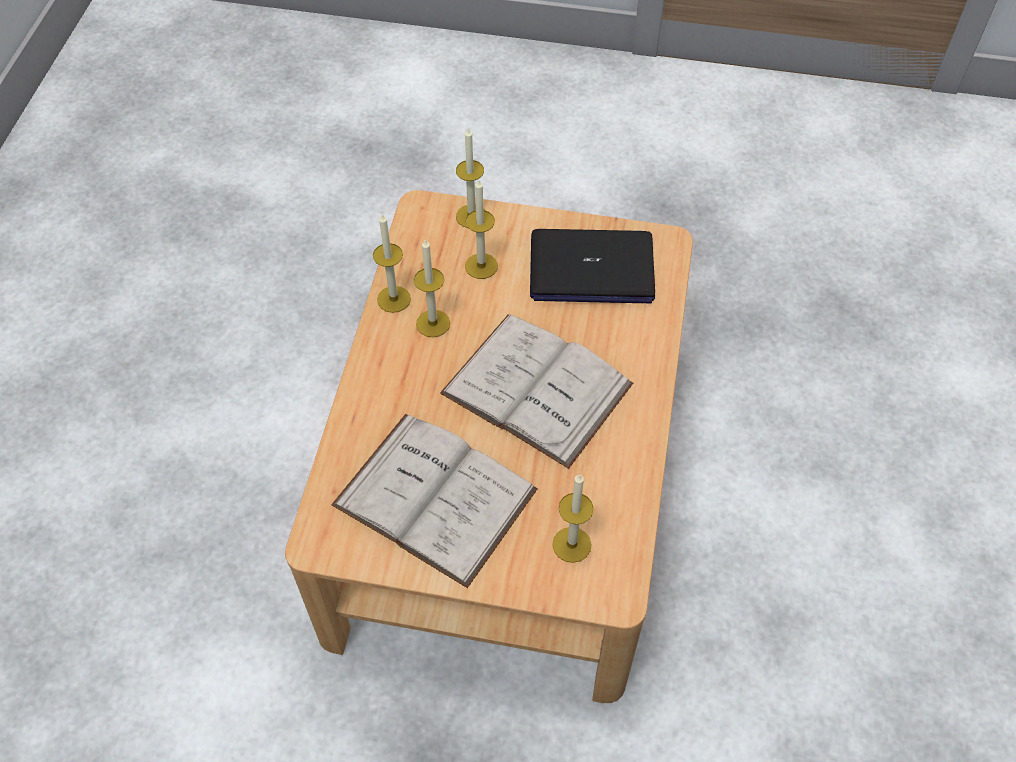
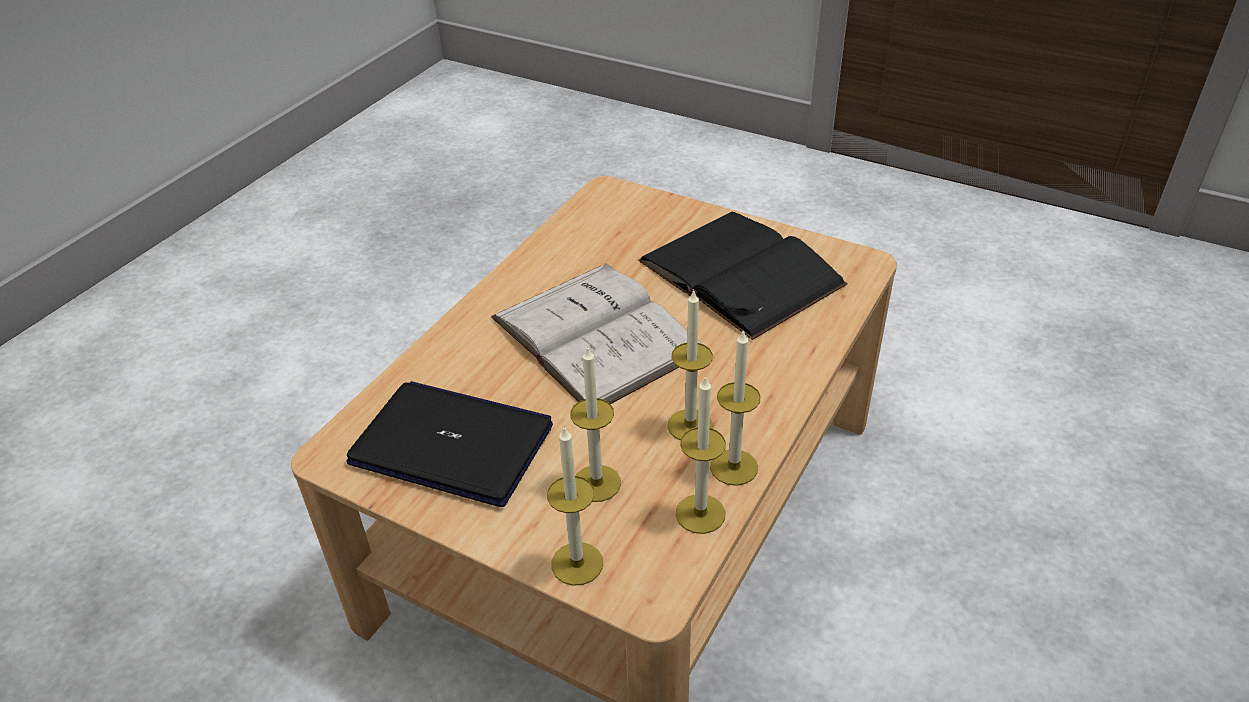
camera: 160 degrees left, 15 degrees down
white book [331,414,538,588] -> black book [638,212,848,340]
candle [553,474,594,563] -> candle moved to [676,375,726,534]

